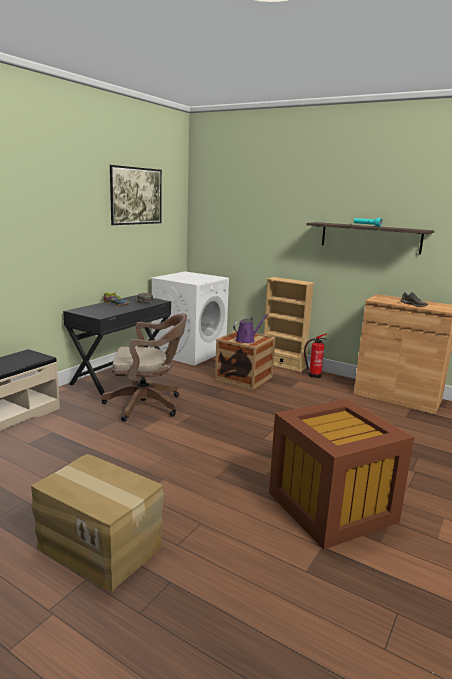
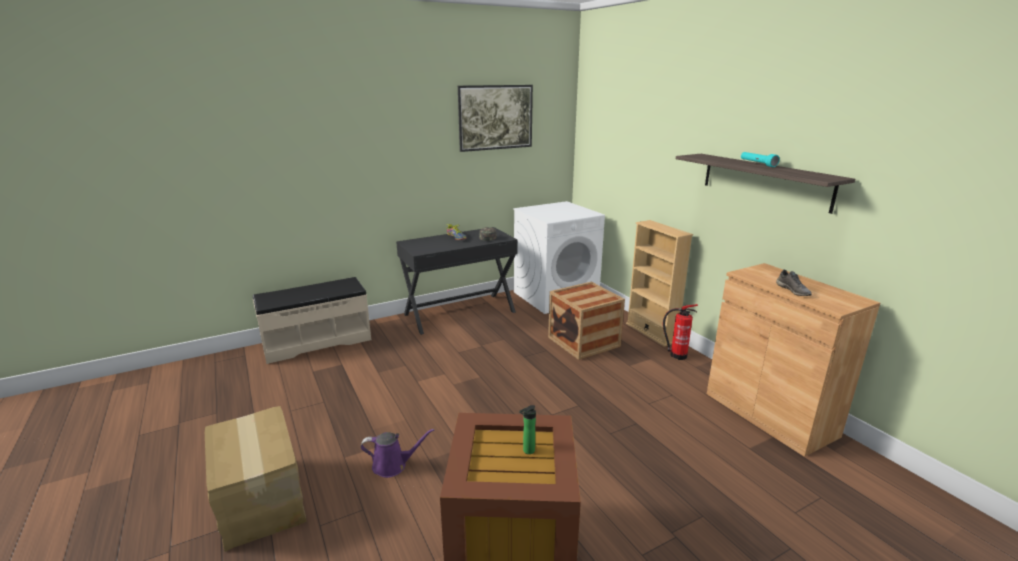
camera: 30 degrees right, 5 degrees up
brown office chair [101,314,187,422] -> none
purple watering can [233,314,269,343] -> purple watering can moved to [361,429,434,478]
none -> bottle [519,405,536,454]

